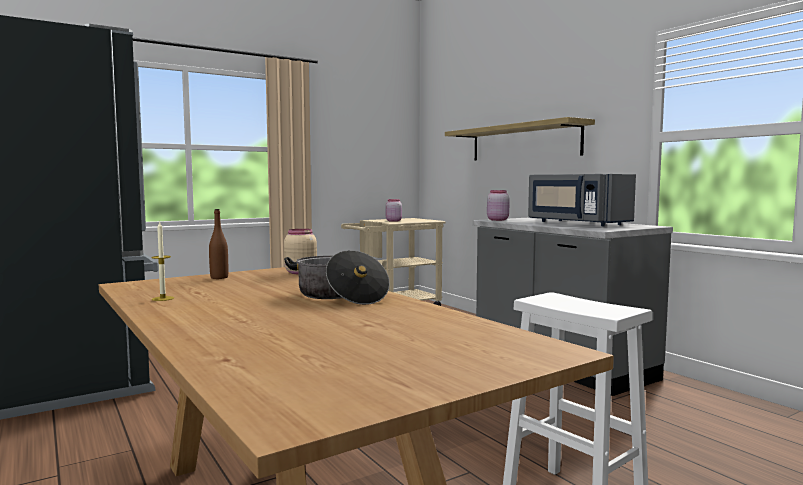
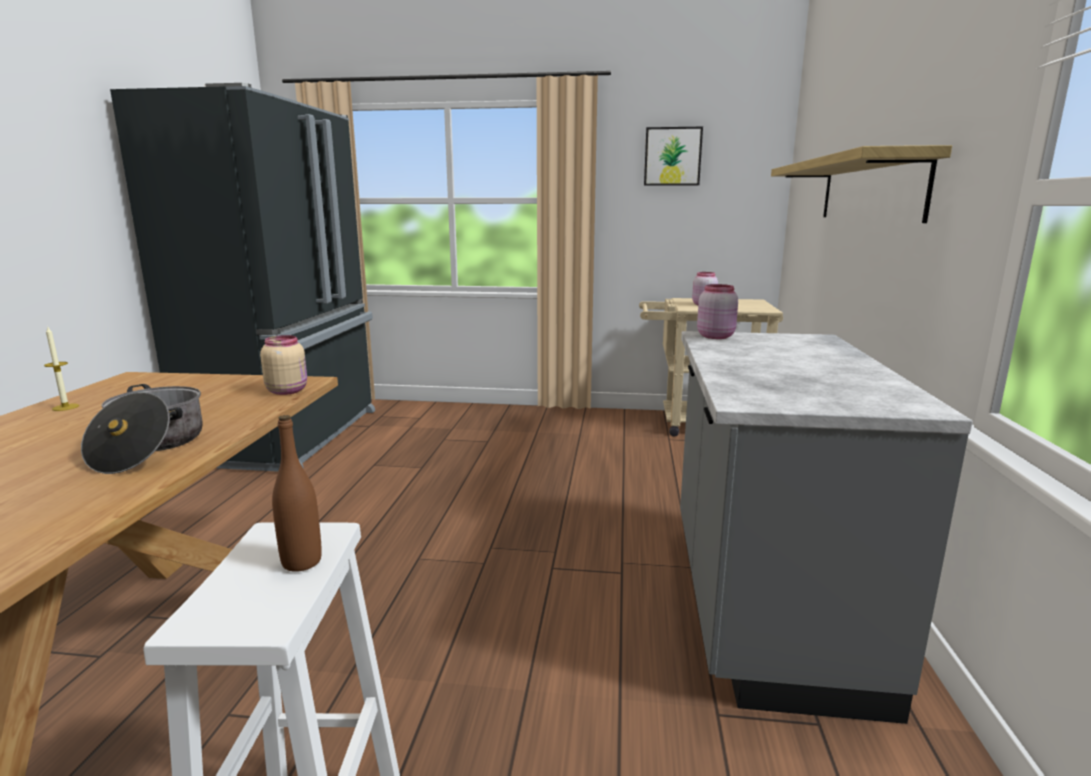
camera: 40 degrees right, 10 degrees up
brown bottle [209,209,228,279] -> brown bottle moved to [272,415,322,572]
grey microwave [528,174,636,226] -> none
none -> picture [644,127,703,186]

